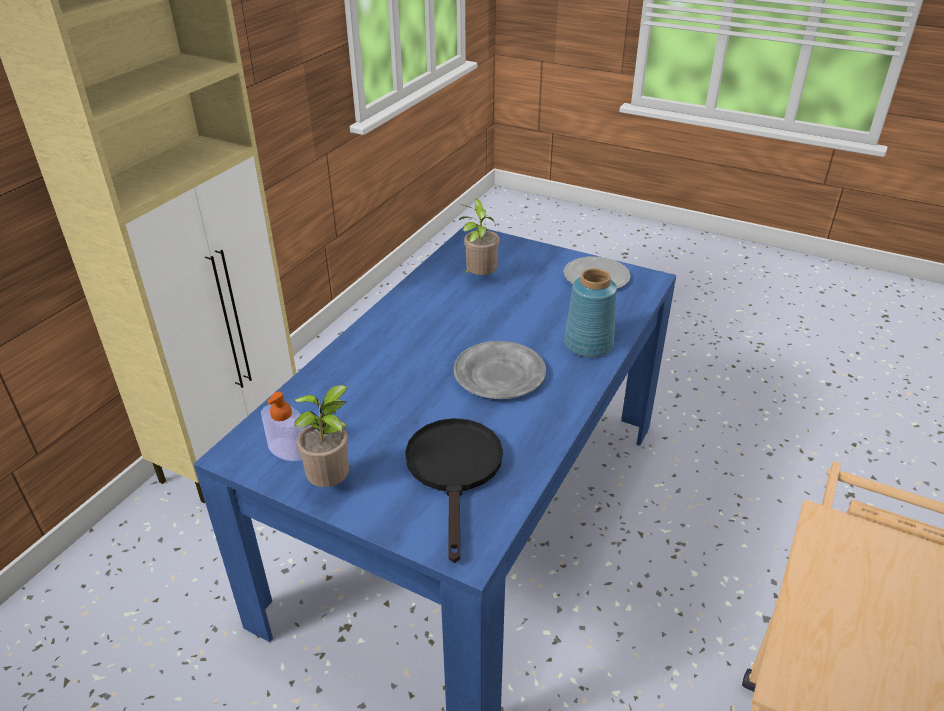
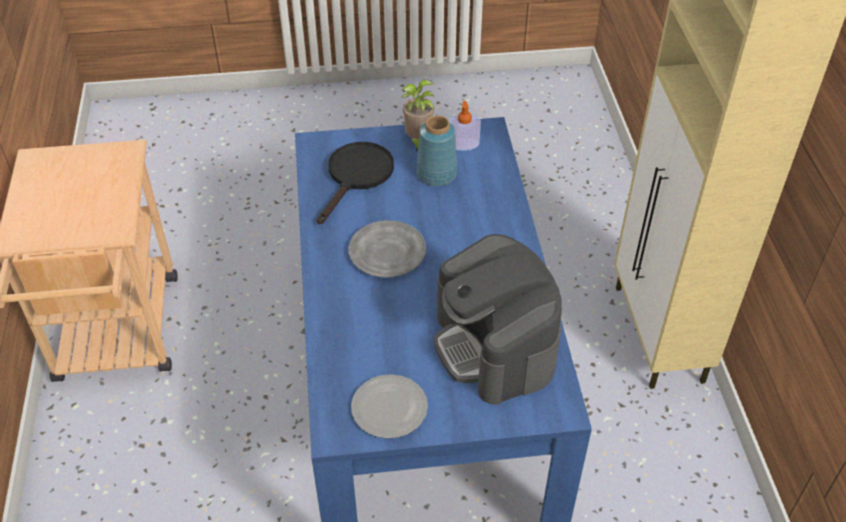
camera: 145 degrees right, 10 degrees up
black frying pan [405,418,503,563] -> black frying pan turned 120 degrees counterclockwise [317,142,394,224]
potted plant [459,199,500,275] -> coffee machine [434,234,562,405]
blue vase [564,268,617,357] -> blue vase moved to [417,115,457,186]

